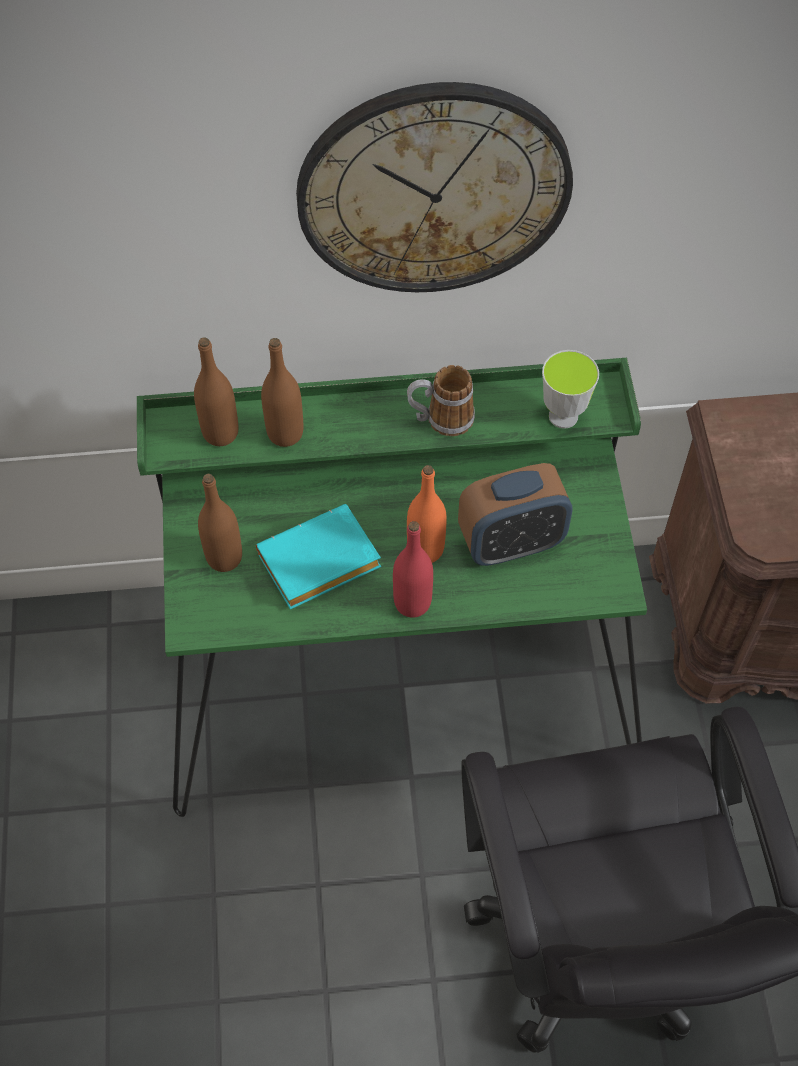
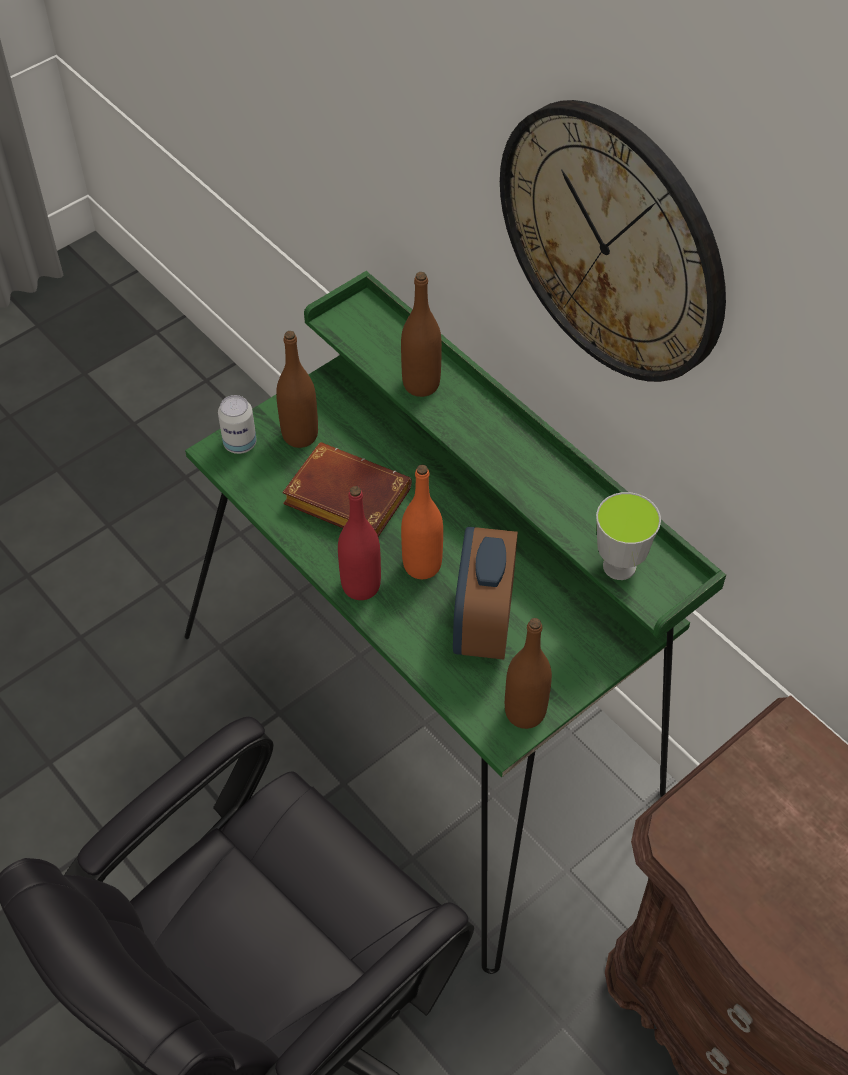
camera: 55 degrees right, 5 degrees down
brown bottle [194,337,238,446] -> brown bottle moved to [505,618,552,729]
turquoise book [256,504,381,609] -> brown book [282,442,412,537]
mug [407,365,475,436] -> none
alarm clock [458,463,572,566] -> alarm clock turned 60 degrees clockwise [453,527,518,660]
none -> can [218,395,257,454]

